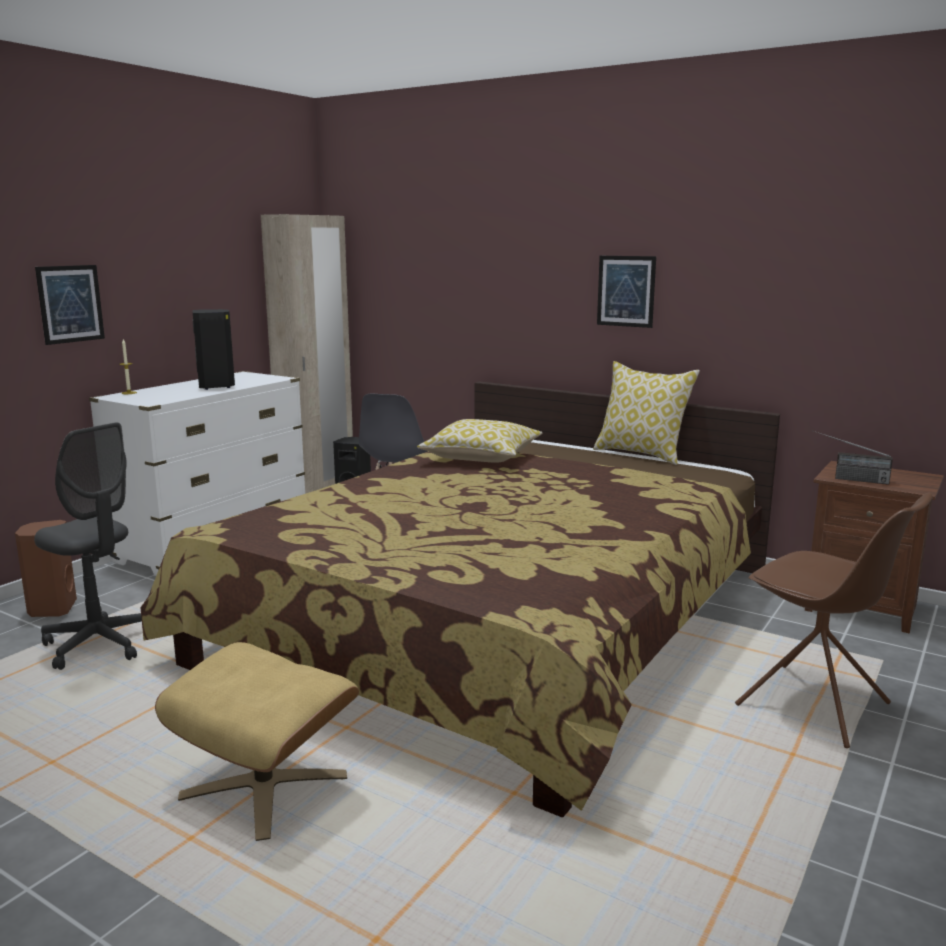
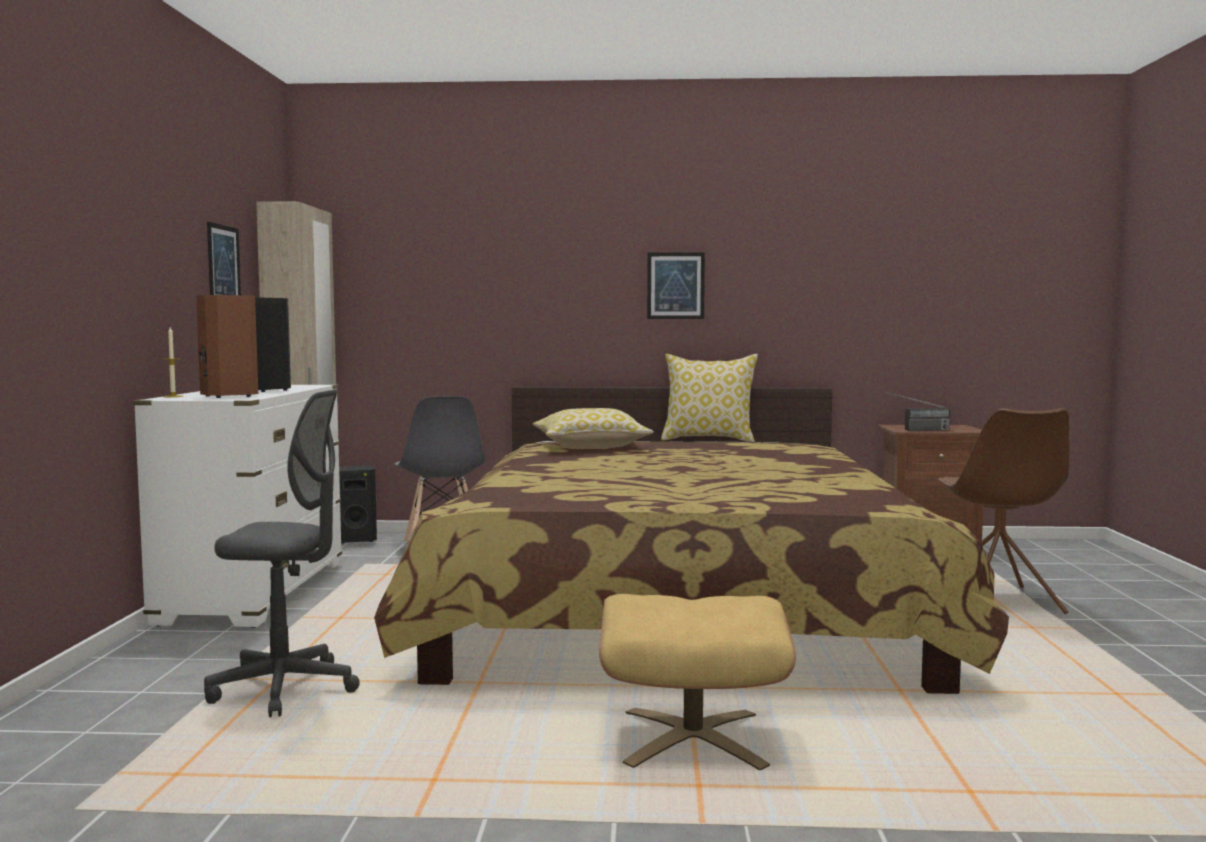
camera: 30 degrees left, 10 degrees down
brown speaker [15,520,77,617] -> brown speaker moved to [196,295,258,398]
picture [35,265,105,345] -> picture moved to [207,222,241,295]
brown chair [735,493,933,748] -> brown chair turned 75 degrees clockwise [938,408,1069,614]

